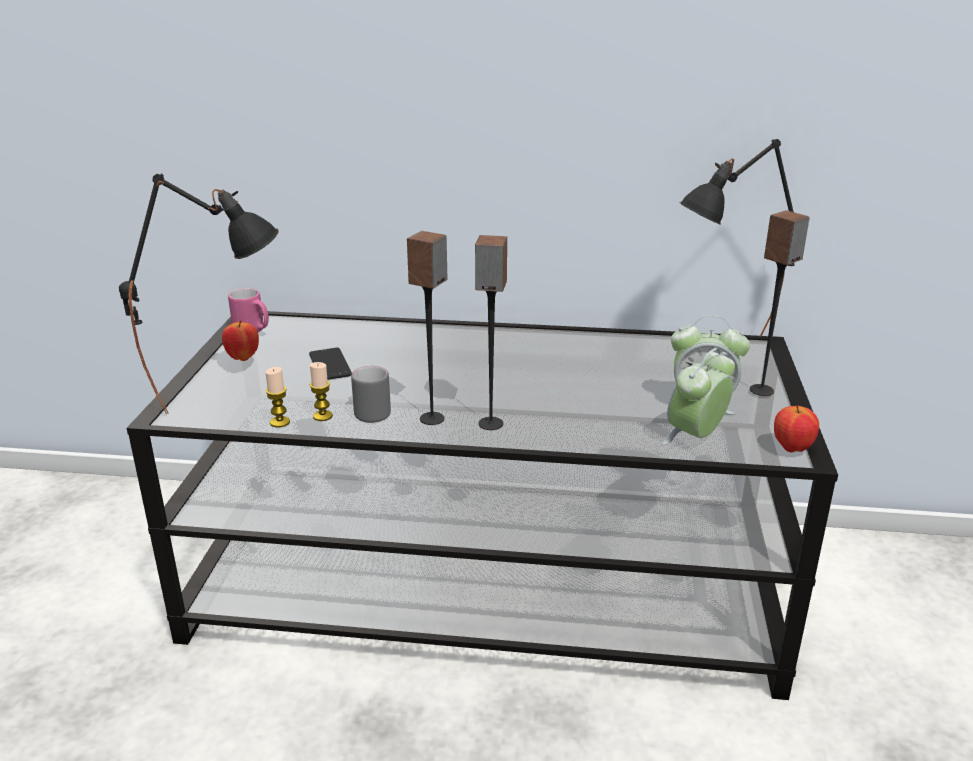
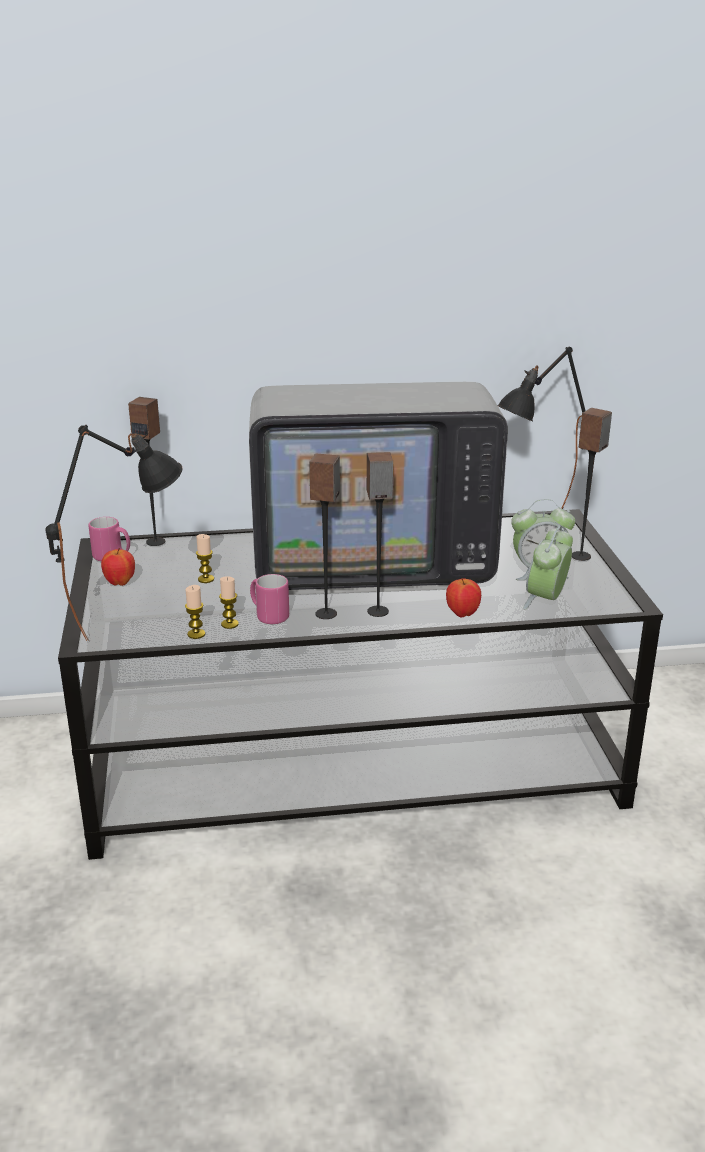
camera: 15 degrees left, 0 degrees up
phone [309,348,352,380] -> candle [196,534,214,583]
grey mug [351,366,391,423] -> pink mug [250,574,289,624]
apple [774,405,819,452] -> apple moved to [446,578,481,618]
none -> speaker [128,397,165,546]
none -> television [249,382,508,595]

